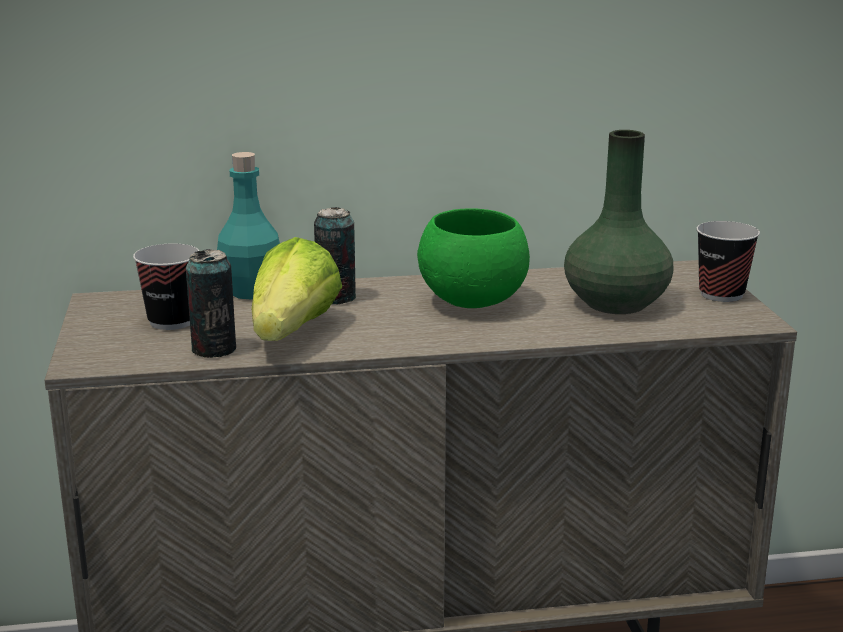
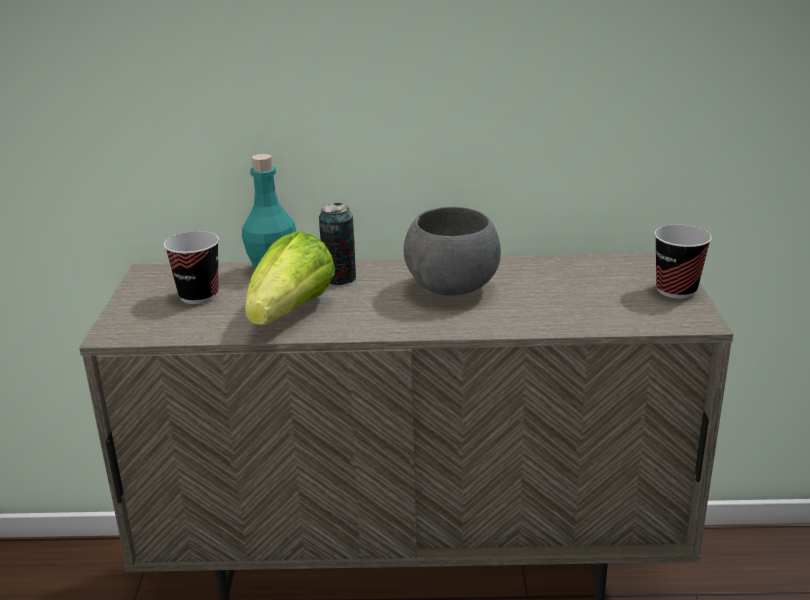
camera: 10 degrees right, 5 degrees up
can [186,249,236,358] -> none
green bowl [417,208,530,308] -> grey bowl [404,207,501,296]
green vase [564,130,673,314] -> none

